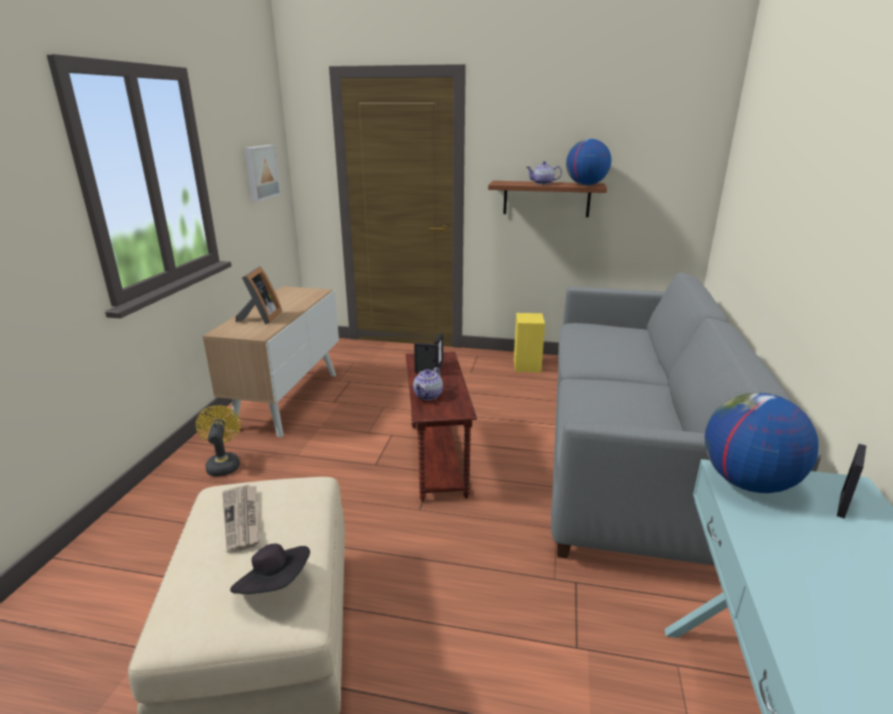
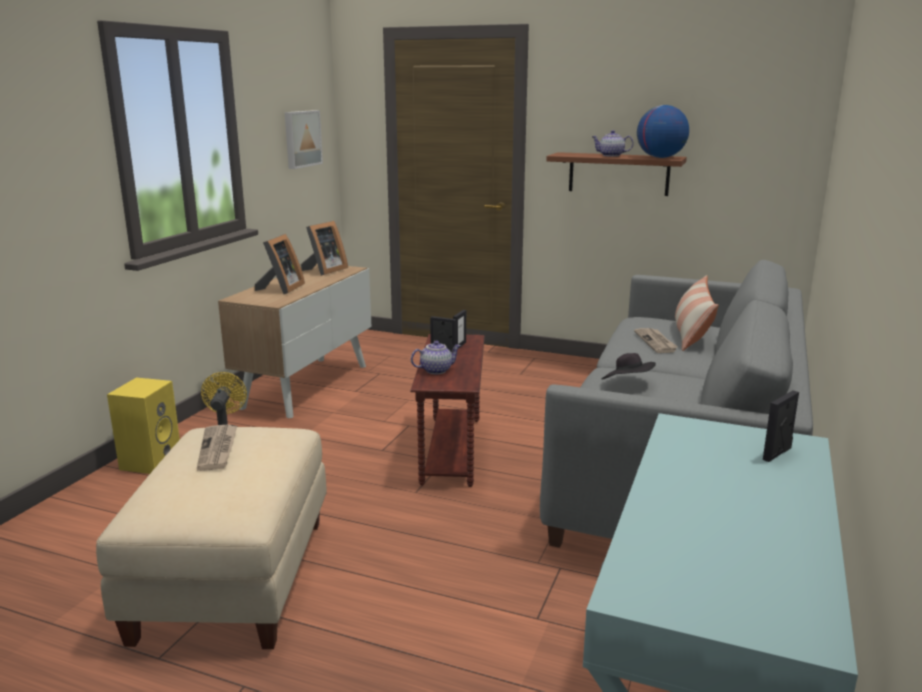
camera: 10 degrees right, 5 degrees down
black hat [230,544,310,594] -> black hat moved to [602,353,656,380]
teapot [413,367,443,400] -> teapot turned 150 degrees counterclockwise [411,341,461,374]
yellow speaker [514,313,545,372] -> yellow speaker moved to [107,377,180,474]
globe [705,393,819,493] -> none
none -> picture frame [301,221,348,276]
none -> newspaper [634,328,678,353]
none -> pillow [675,275,719,351]

